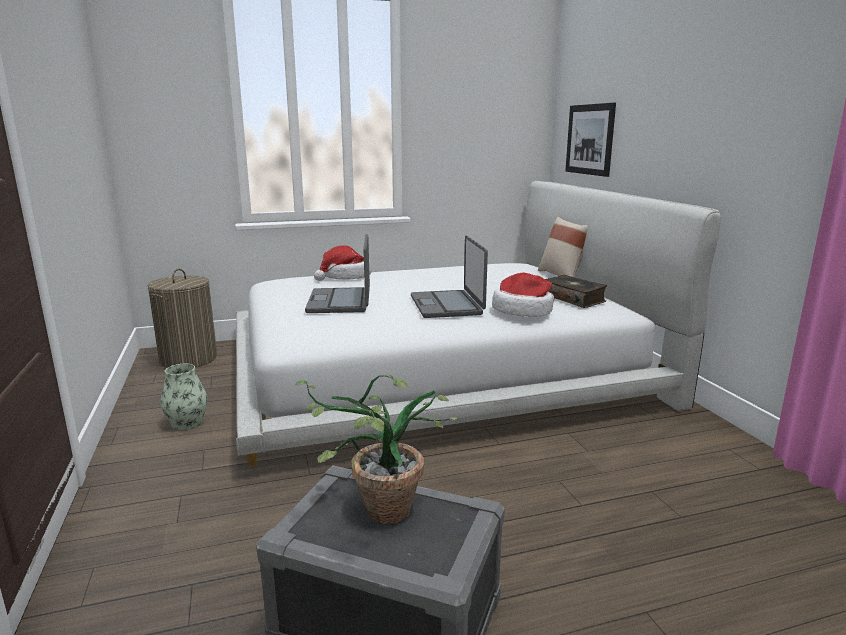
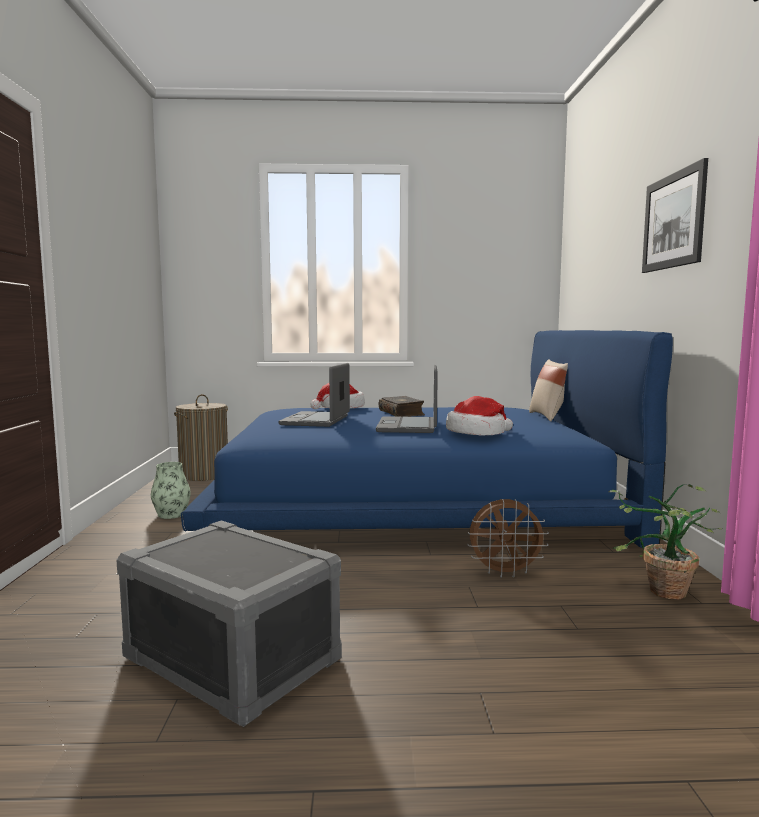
camera: 15 degrees right, 10 degrees down
white bed [236,181,721,467] -> blue bed [181,330,673,548]
potted plant [295,374,457,524] -> potted plant moved to [609,484,722,599]
book [545,275,607,308] -> book moved to [379,396,425,417]
picture [565,103,616,177] -> picture moved to [642,158,708,273]
none -> brown fan [467,499,549,578]

